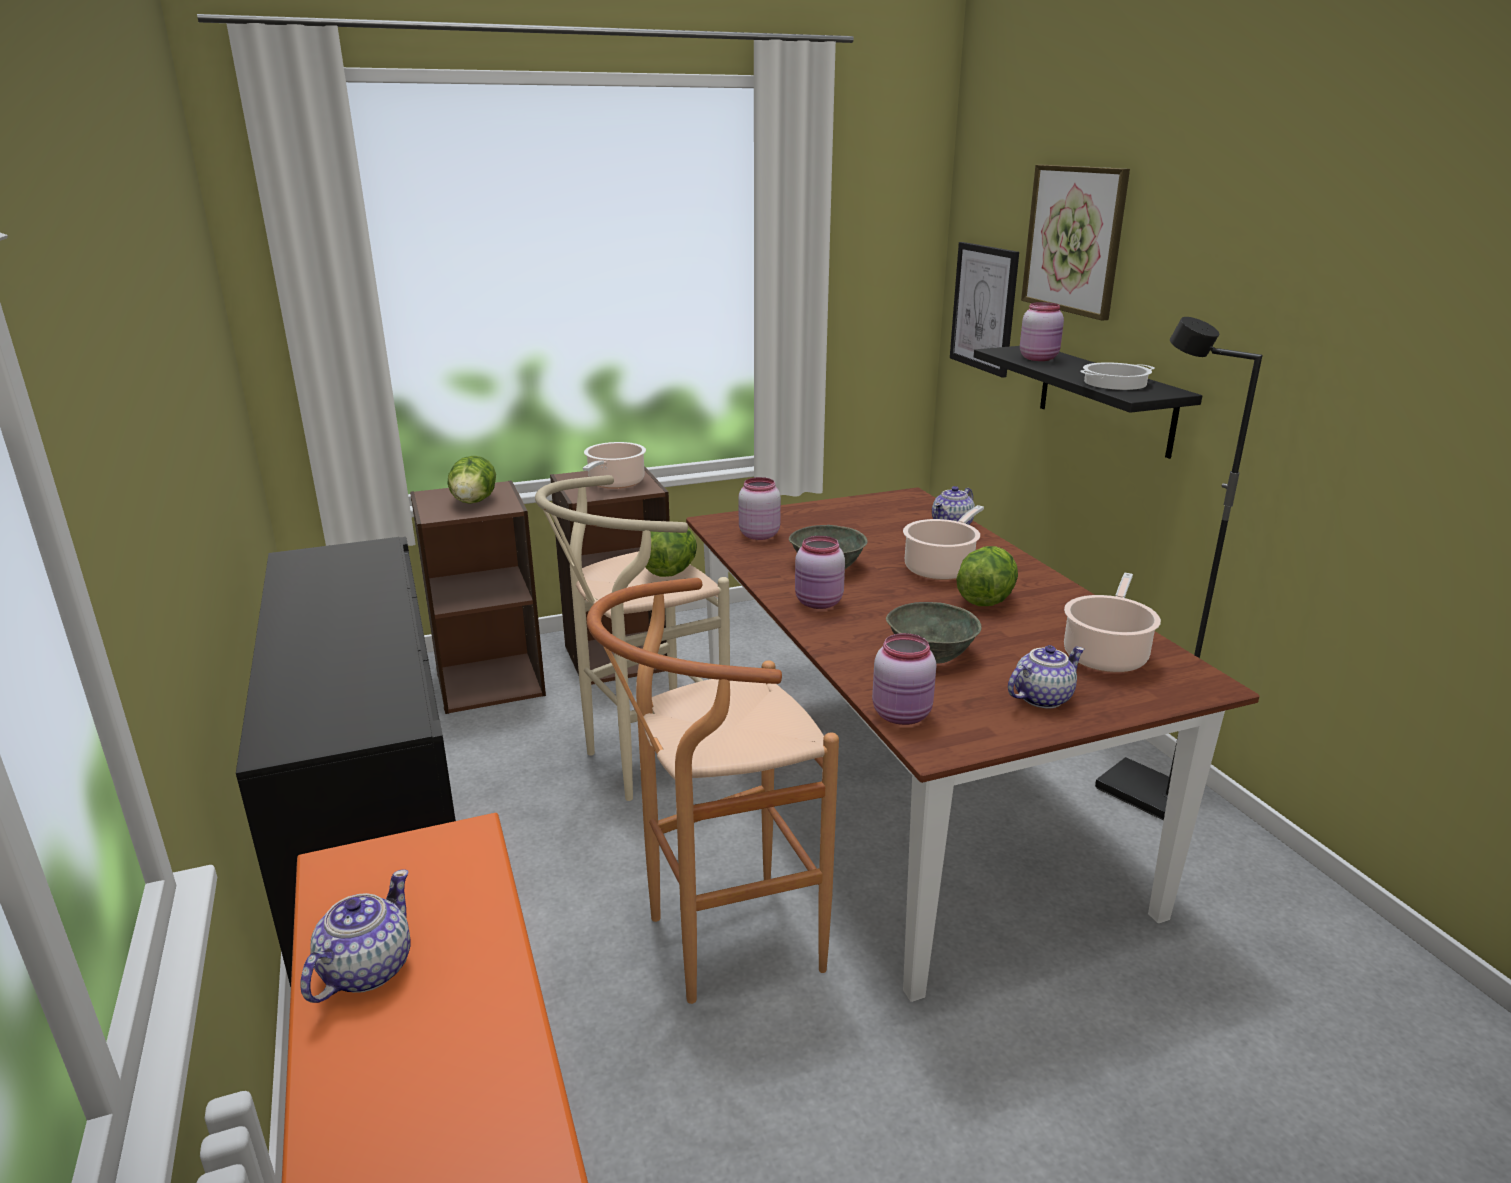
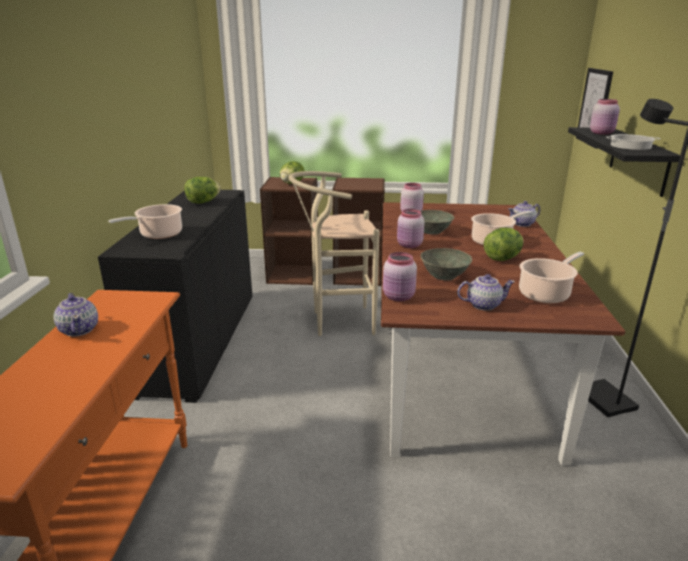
camera: 25 degrees right, 0 degrees up
teapot [300,869,411,1003] -> teapot turned 105 degrees clockwise [53,293,98,336]
cooking pot [583,442,646,489] -> cooking pot moved to [108,204,182,239]
brown stool [587,578,839,1004] -> none
lettuce [645,529,697,577] -> lettuce moved to [184,177,221,203]
picture [1021,165,1130,321] -> none

